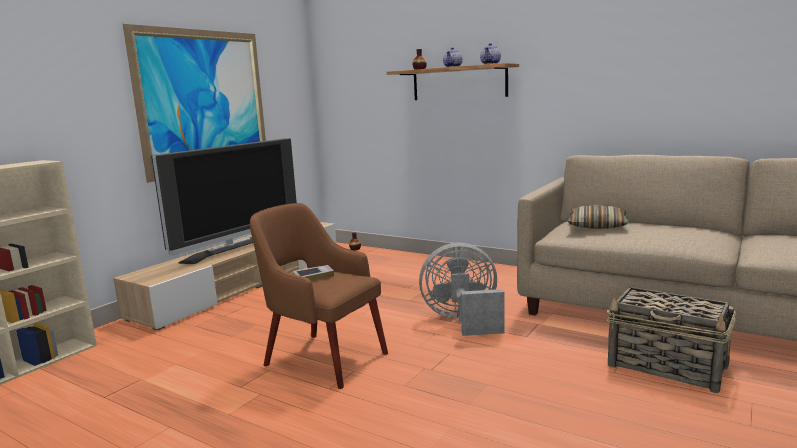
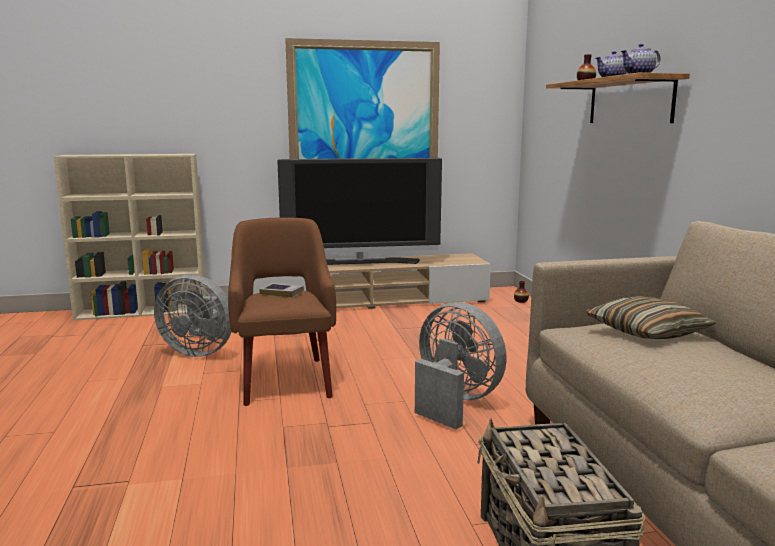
camera: 45 degrees right, 0 degrees up
none -> grey fan [154,275,232,357]

